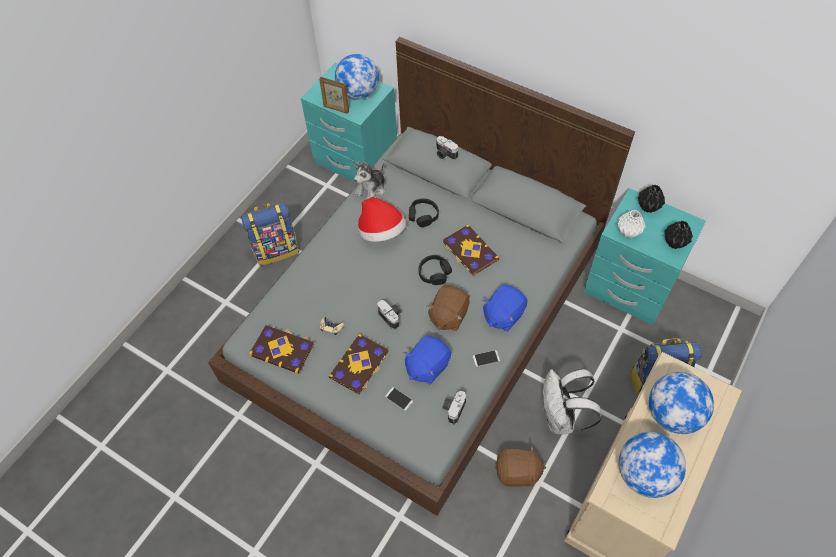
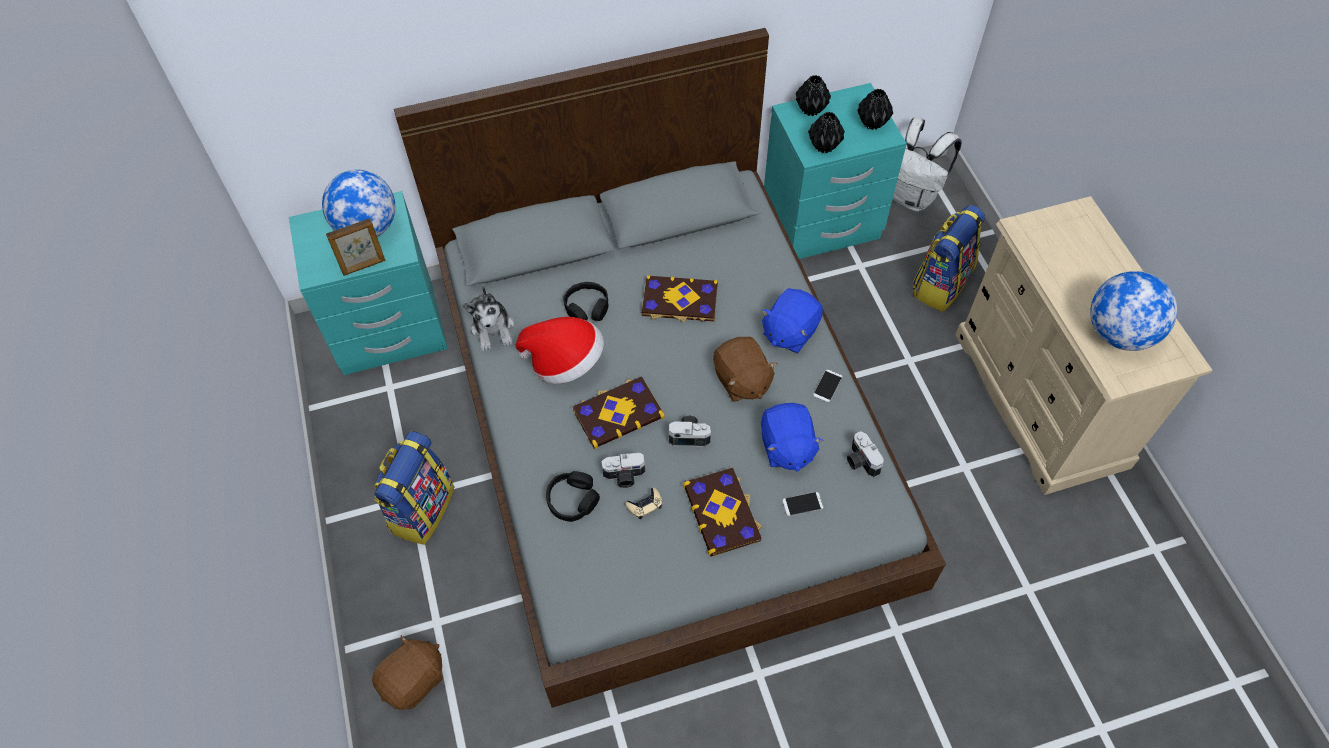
camera: 50 degrees left, 0 degrees up
book [249,325,314,374] -> book moved to [572,376,664,449]
black headphones [418,255,452,285] -> black headphones moved to [546,471,600,522]
camera [436,136,458,160] -> camera moved to [602,452,645,488]
blue plush toy [482,285,528,332] -> blue plush toy turned 45 degrees clockwise [761,288,823,353]
brown plush toy [495,445,546,487] -> brown plush toy moved to [372,635,443,710]
white backpack [543,369,602,434] -> white backpack moved to [892,117,962,212]
white vase [617,210,645,238] -> black vase [808,112,845,153]
globe [649,372,714,434] -> none

